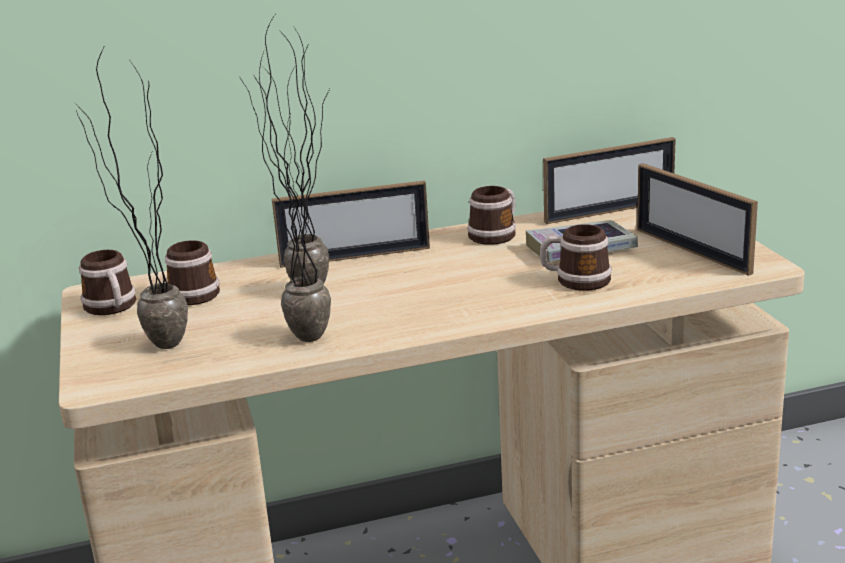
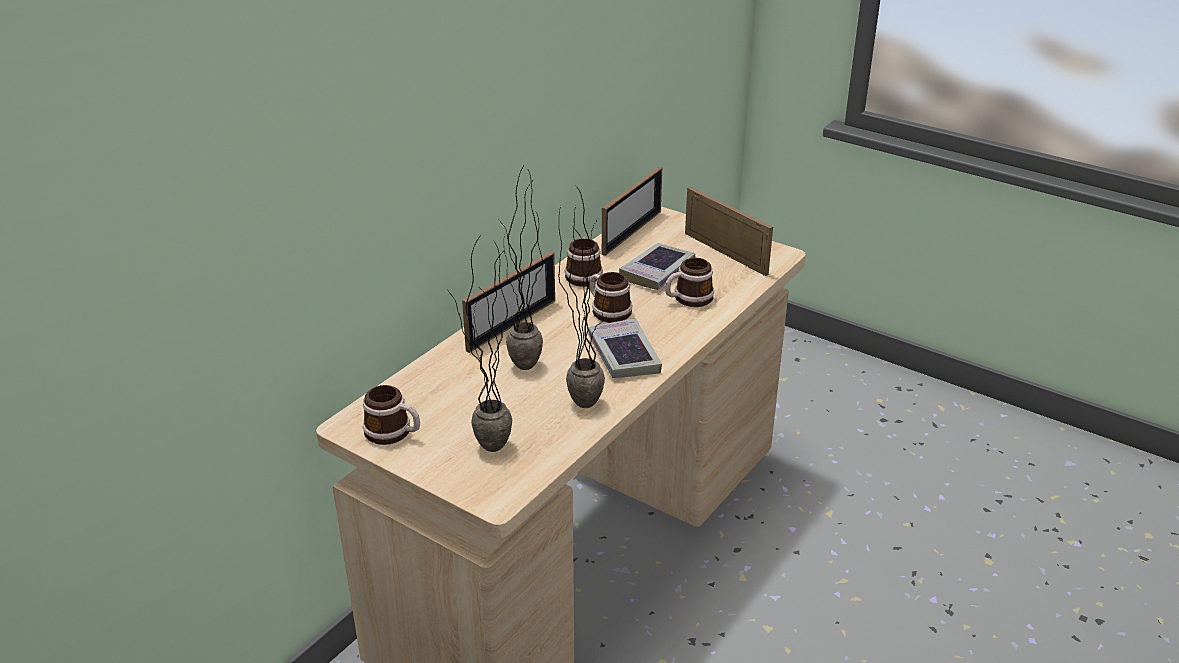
camera: 40 degrees left, 10 degrees up
mug [165,240,220,305] -> mug moved to [590,272,632,323]
picture frame [637,163,758,276] -> picture frame turned 150 degrees counterclockwise [685,187,773,276]
none -> book [588,318,662,378]

